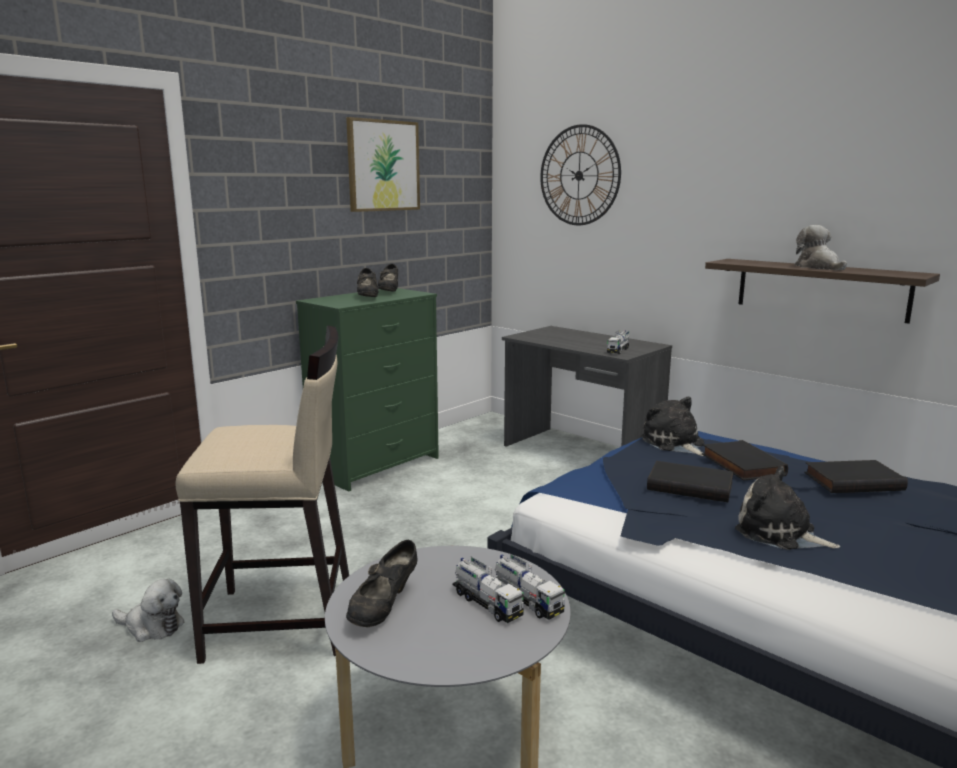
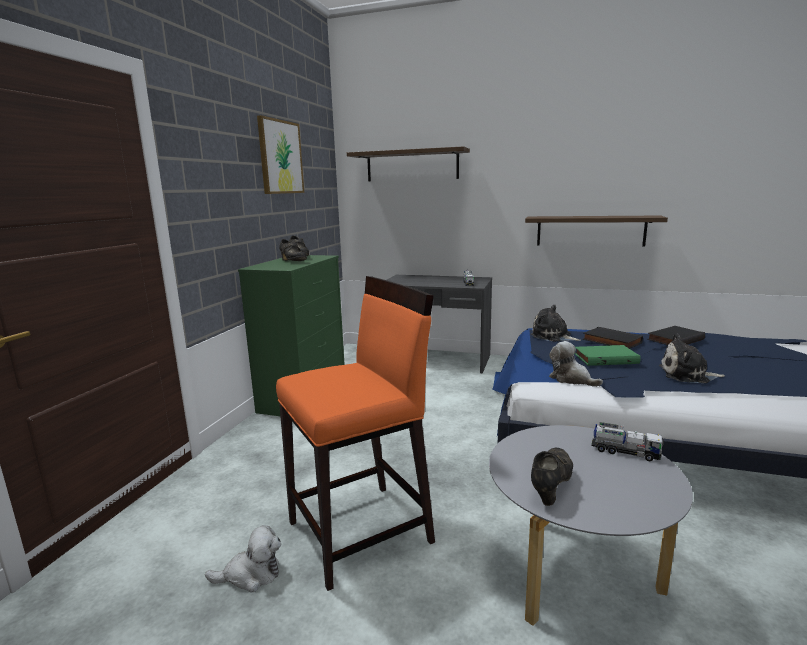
camera: 25 degrees left, 0 degrees up
beige stool [176,325,349,664] -> orange stool [276,276,435,591]
black shoe [346,540,417,627] -> black shoe turned 150 degrees counterclockwise [531,448,573,506]
toy truck [452,557,524,623] -> none
wall clock [540,124,621,225] -> shelf [347,146,470,182]
black book [647,461,734,502] -> green book [575,345,641,366]
plush toy [795,225,847,270] -> plush toy moved to [549,341,603,387]

